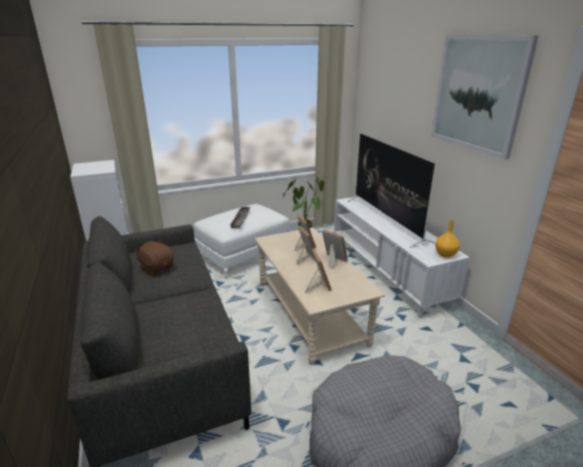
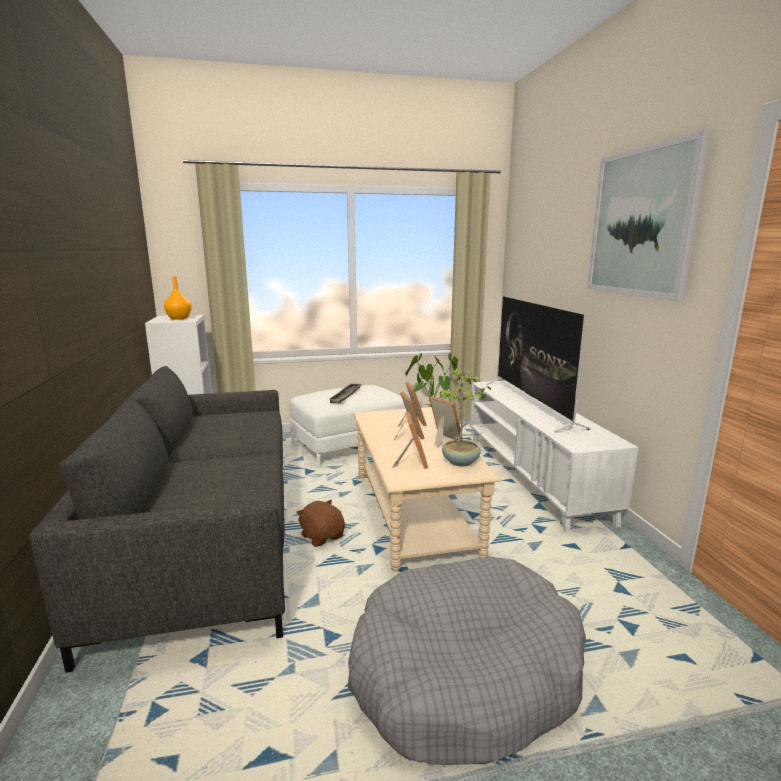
camera: 10 degrees right, 10 degrees down
brown plush toy [134,240,174,276] -> brown plush toy moved to [296,500,345,547]
orange vase [435,220,460,258] -> orange vase moved to [164,276,192,320]
none -> potted plant [439,368,491,467]

